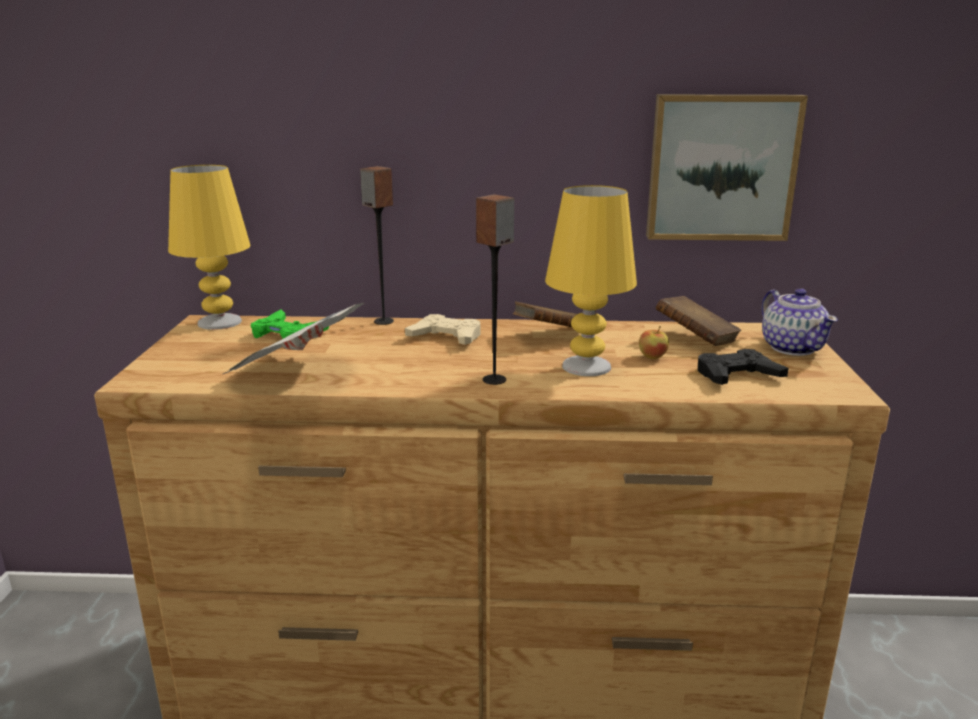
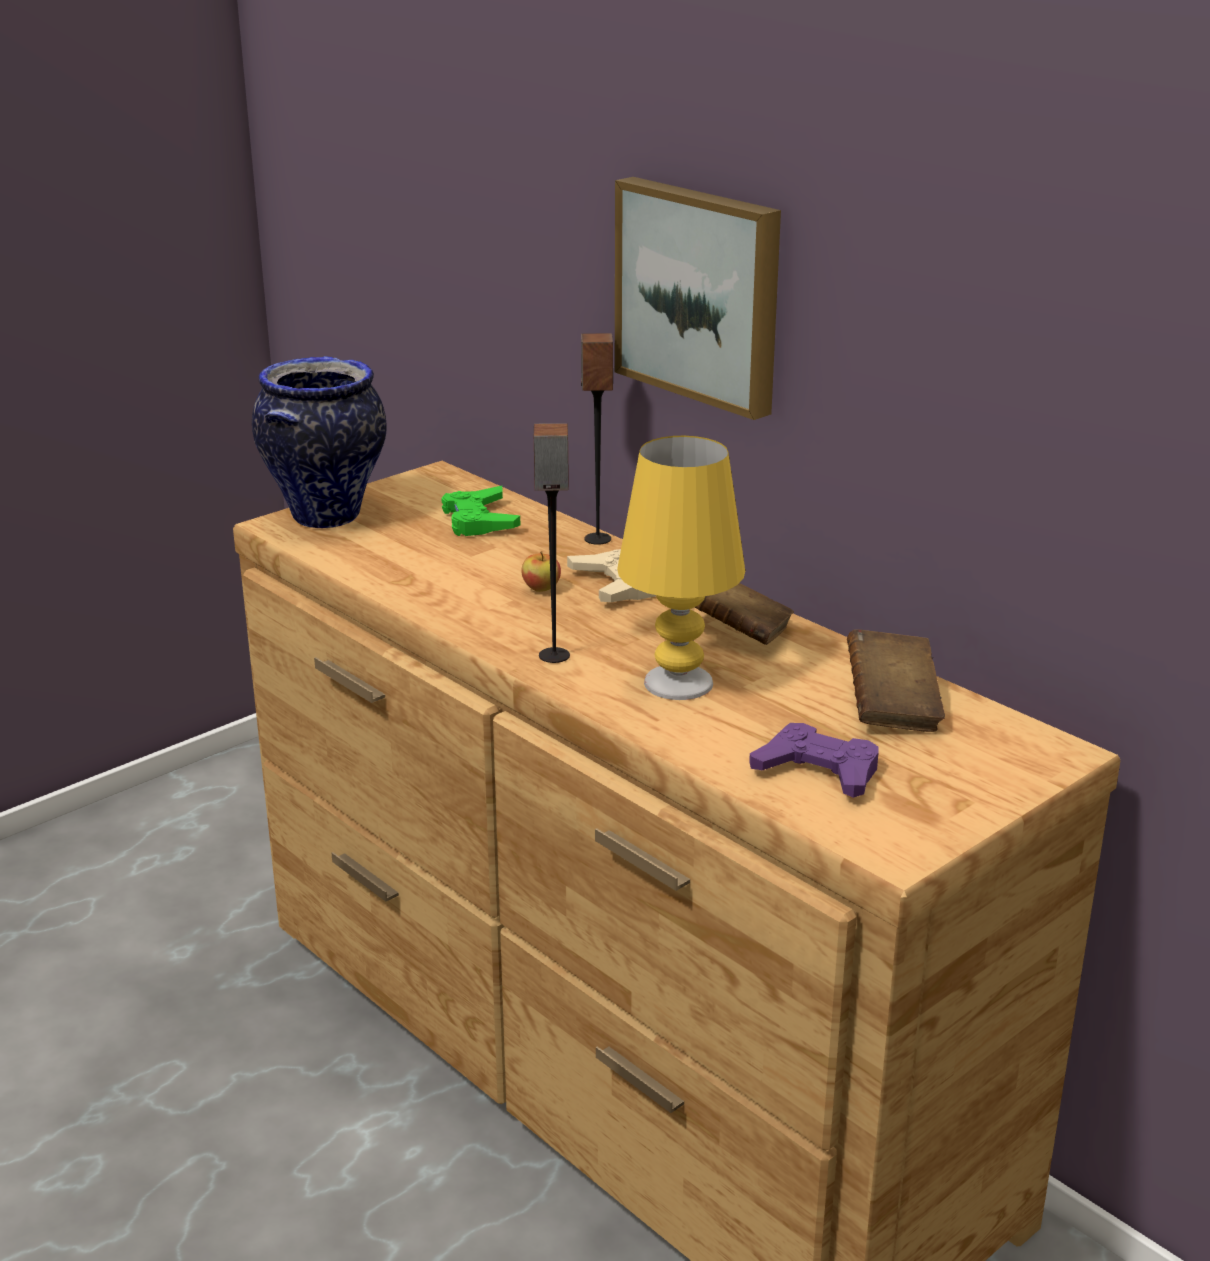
camera: 45 degrees right, 5 degrees up
yellow table lamp [168,165,251,330] -> none
newspaper [223,303,364,374] -> none
apple [639,326,669,359] -> apple moved to [521,551,561,592]
picture [646,94,808,241] -> picture moved to [615,177,781,420]
black game controller [698,349,789,385] -> purple game controller [749,723,879,798]
teapot [762,288,838,356] -> none
none -> vase [252,356,387,528]

